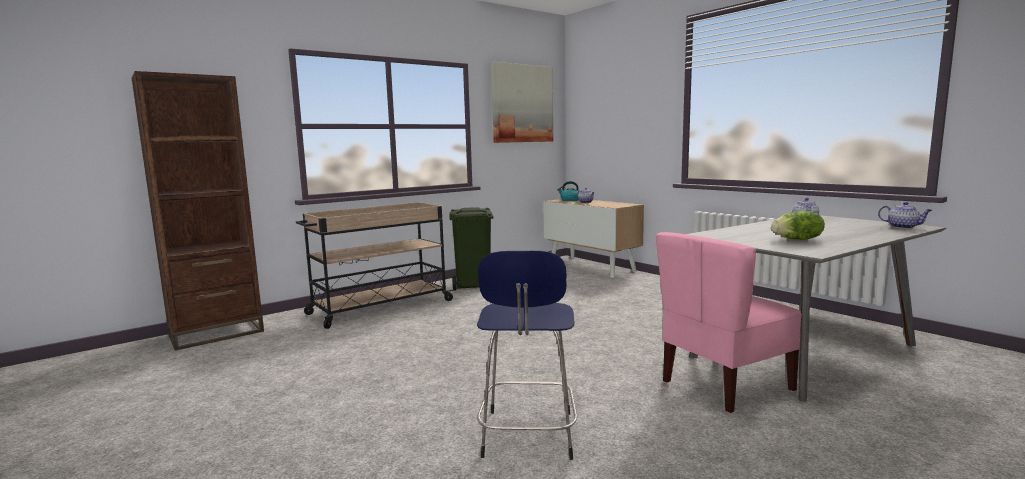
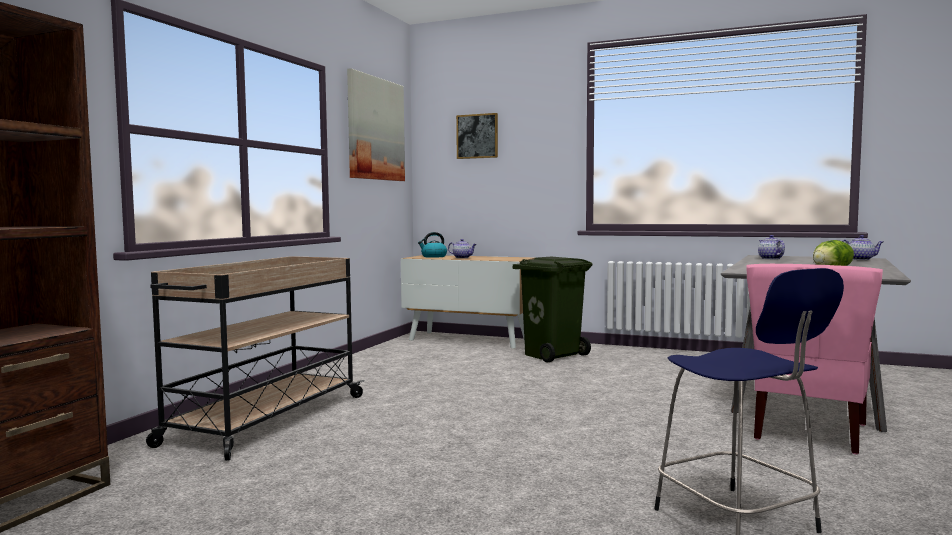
camera: 30 degrees left, 5 degrees down
green trash can [449,207,494,290] -> green trash can moved to [512,257,592,363]
none -> picture [456,113,498,159]

